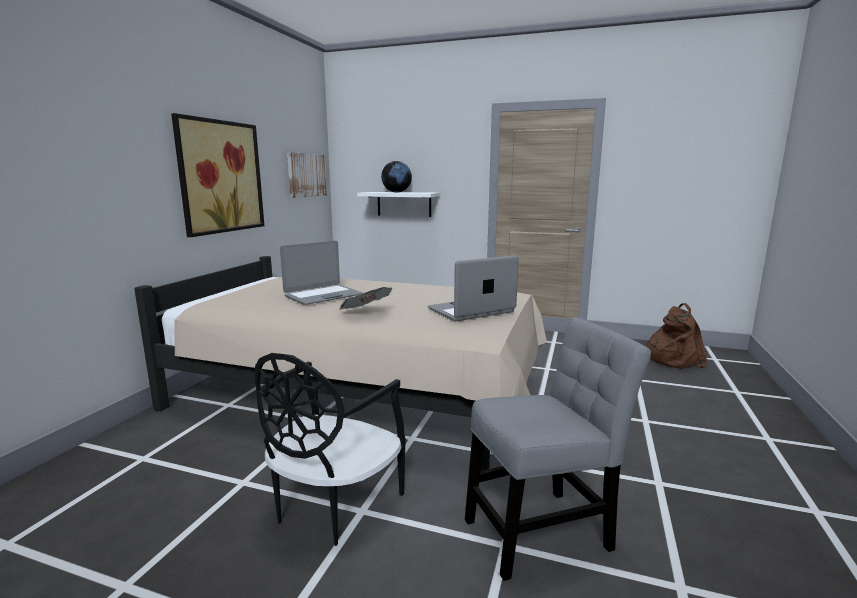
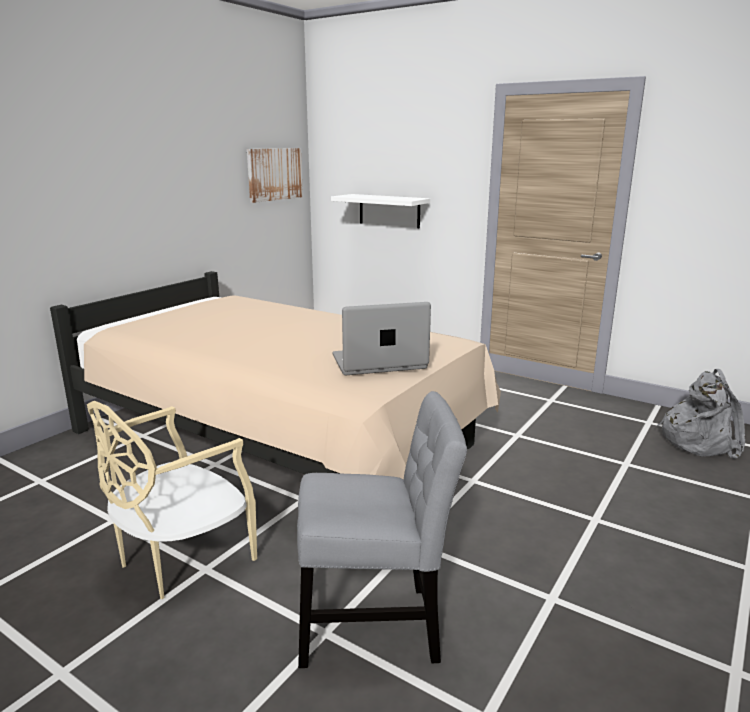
camera: 15 degrees right, 5 degrees up
picture [171,113,264,237] -> none
black chair [255,353,406,546] -> beige chair [87,401,257,599]
laptop [280,241,363,305] -> none
newspaper [340,287,393,309] -> none
globe [381,161,412,192] -> none
brown backpack [646,303,707,369] -> grey backpack [657,369,745,459]

